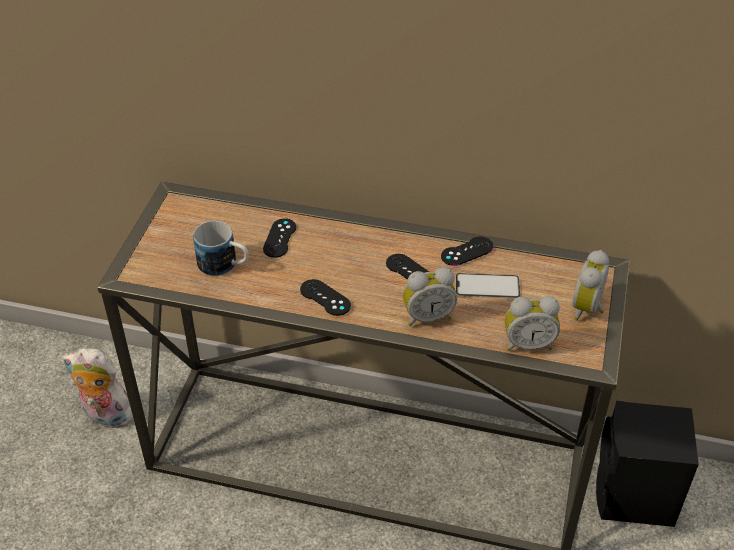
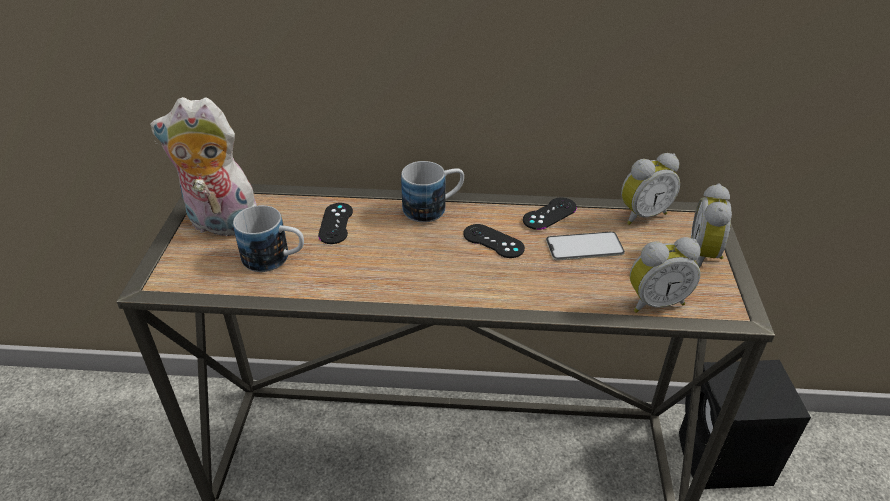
camera: 10 degrees left, 5 degrees down
plush toy [62,348,133,428] -> plush toy moved to [150,97,257,236]
black game controller [300,279,351,316] -> none
alarm clock [403,267,457,326] -> alarm clock moved to [621,153,680,225]
none -> mug [401,161,464,223]

